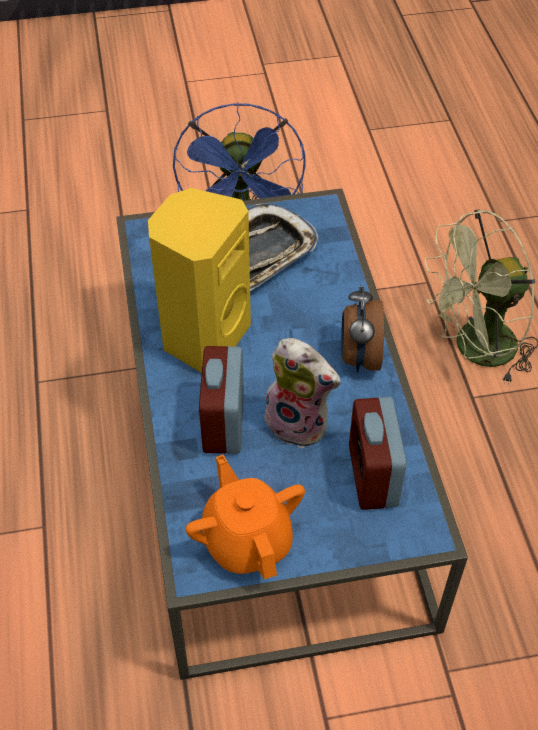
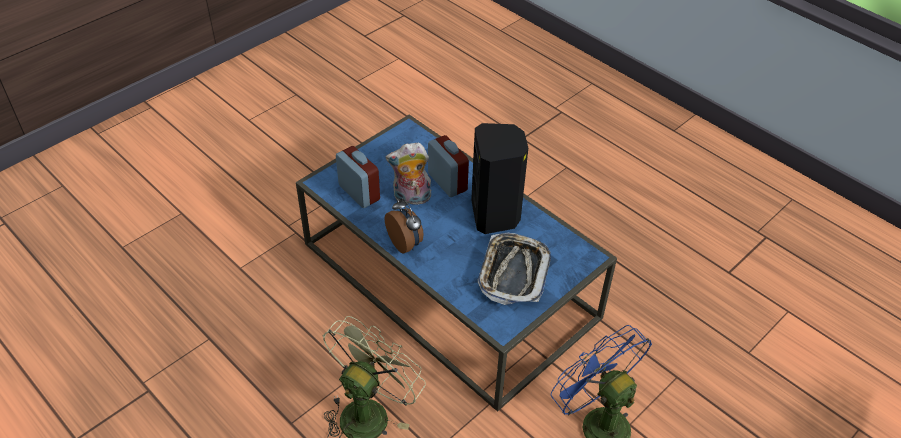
camera: 145 degrees right, 5 degrees down
yellow speaker [148,188,251,373] -> black speaker [471,123,528,234]
orange teapot [186,455,305,579] -> none

